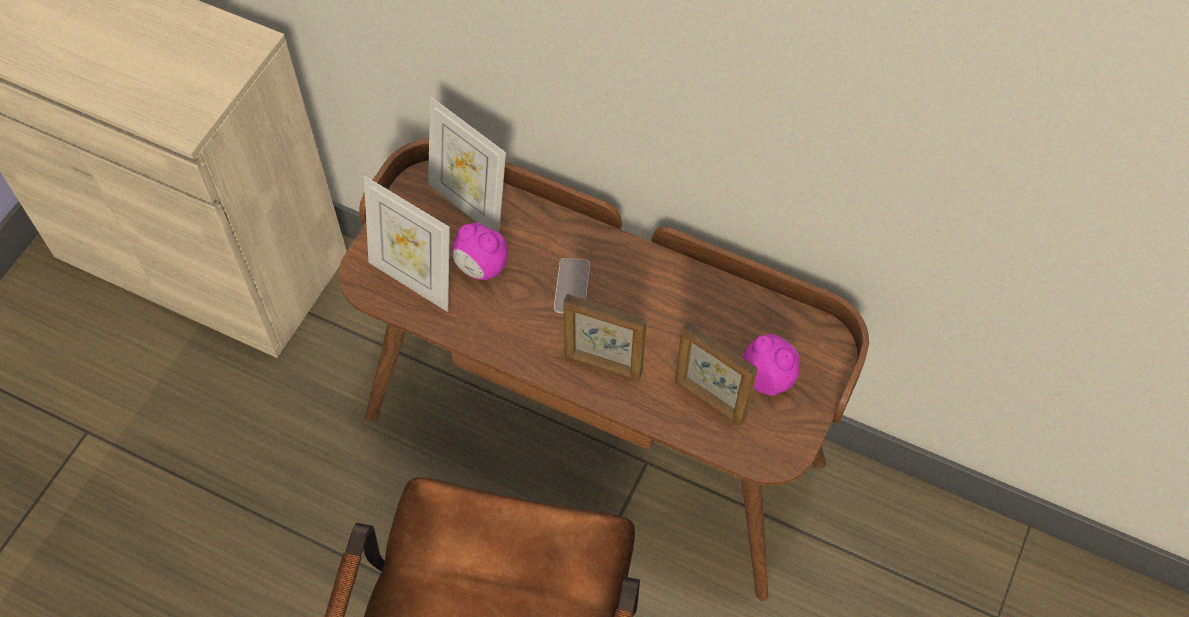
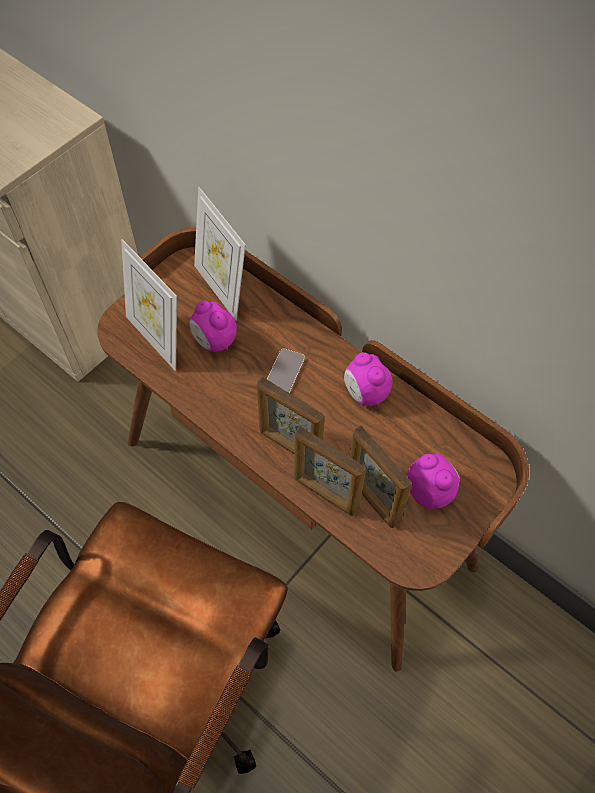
camera: 15 degrees right, 0 degrees up
none -> picture frame [294,426,366,516]
none -> alarm clock [344,353,393,406]

